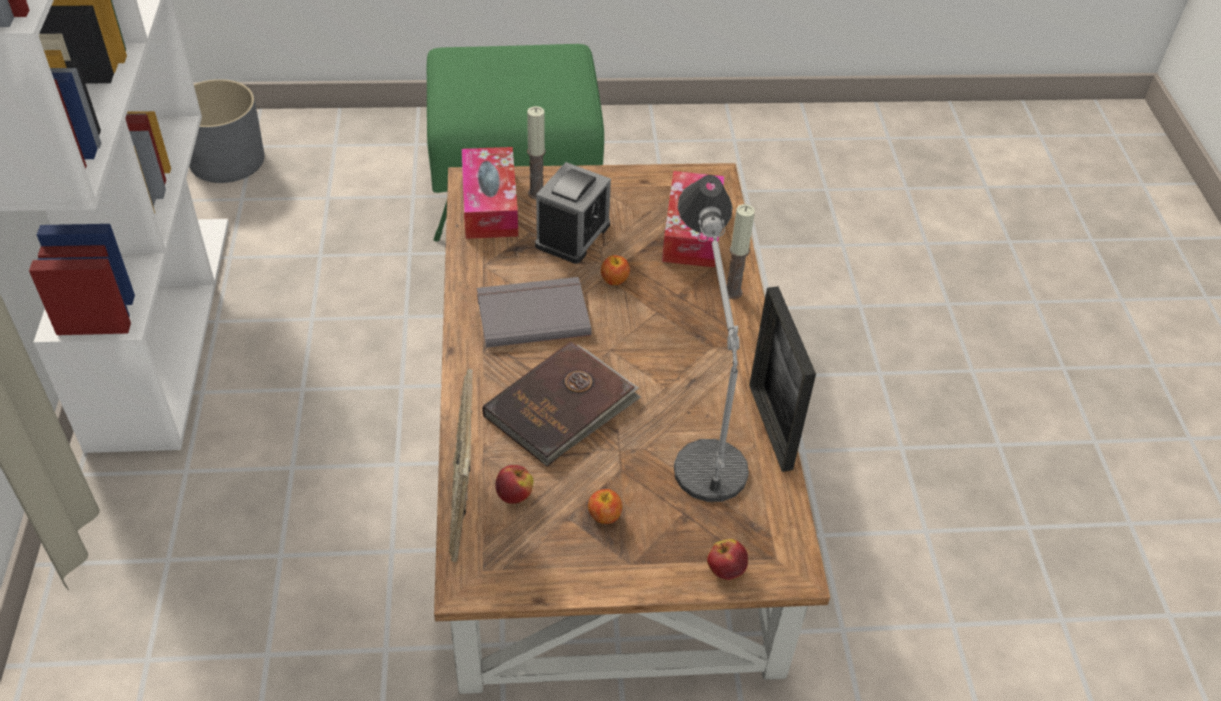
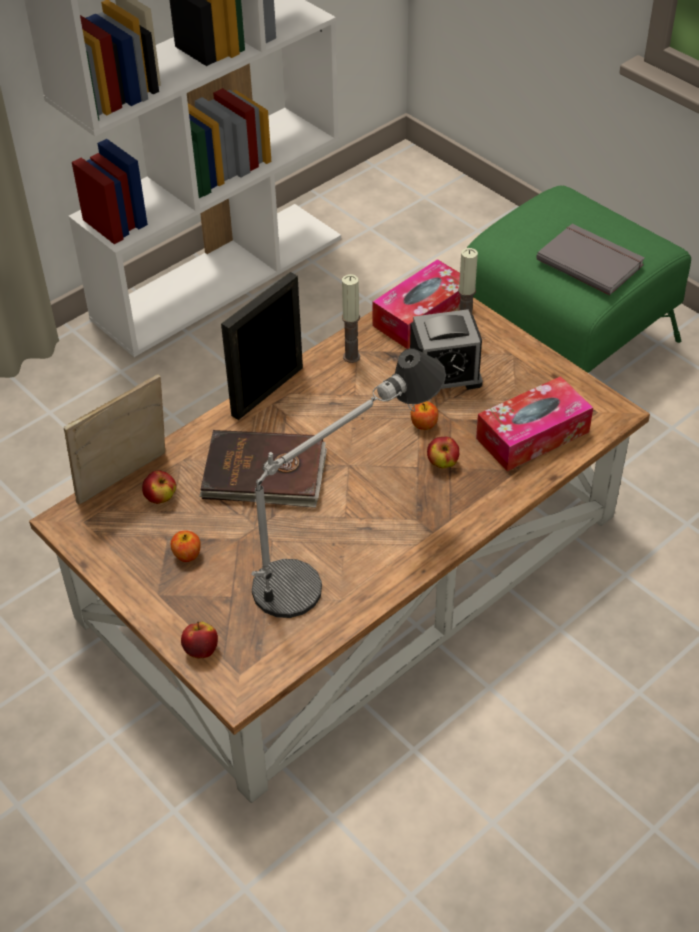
camera: 55 degrees right, 0 degrees up
grey planter [189,79,264,183] -> none
grey book [477,277,592,348] -> grey book moved to [536,224,645,295]
candle [727,204,755,299] -> candle moved to [342,274,360,363]
picture frame [749,286,816,472] -> picture frame moved to [221,272,303,420]
none -> apple [427,437,459,468]

